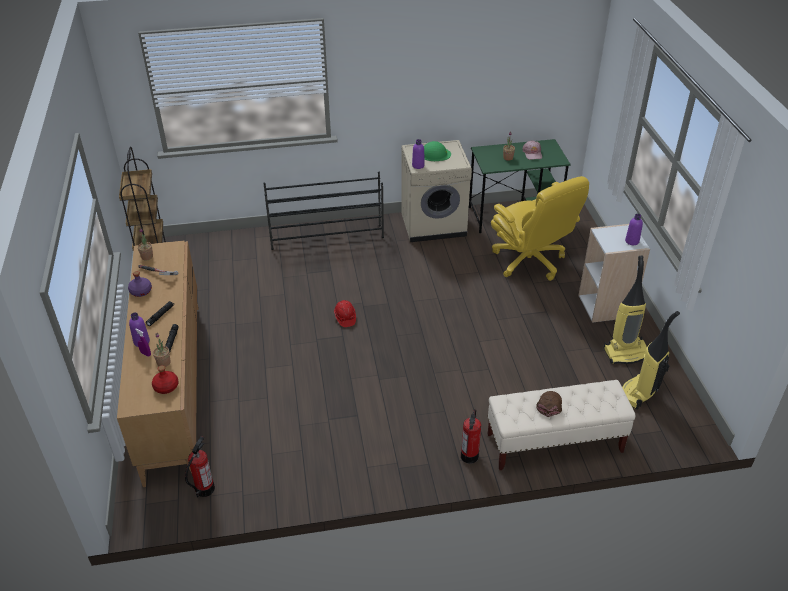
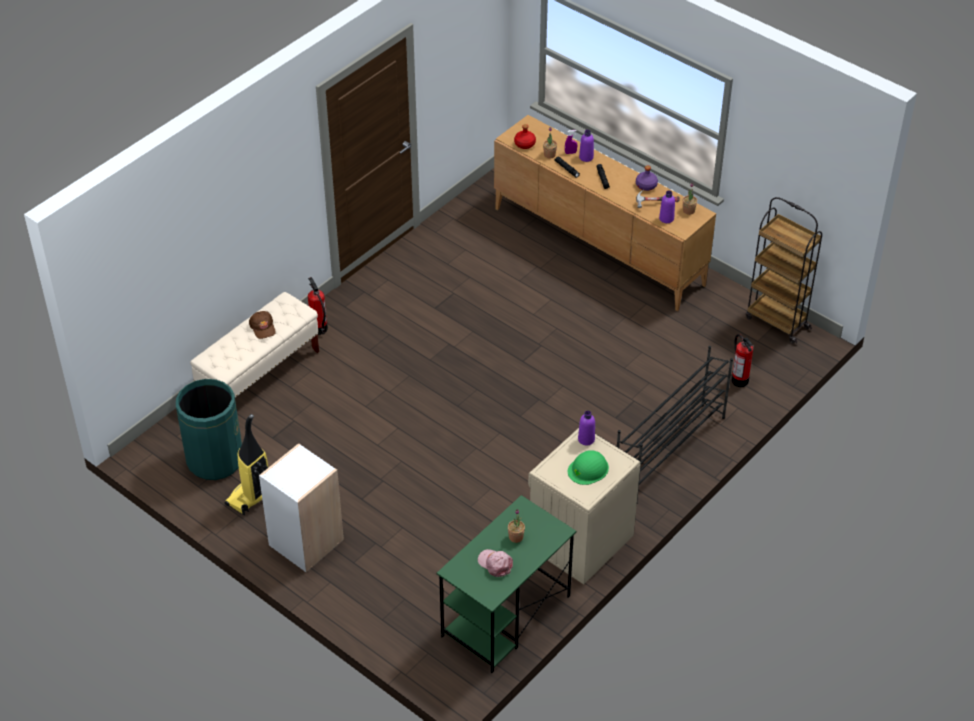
camera: 140 degrees right, 5 degrees up
fire extinguisher [185,436,215,498] -> fire extinguisher moved to [731,334,753,387]
red hard hat [334,300,356,327] -> none
yellow office chair [491,176,589,281] -> none
vacuum cleaner [622,311,680,410] -> green trash can [176,379,242,480]
purple bottle [625,214,643,245] -> purple bottle moved to [659,190,675,223]

